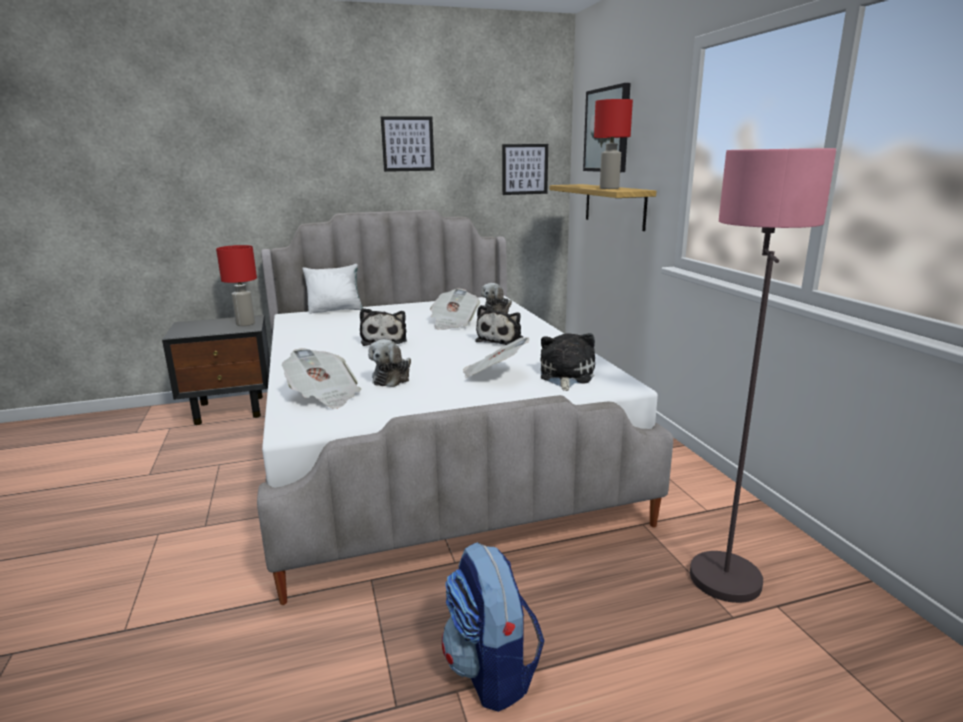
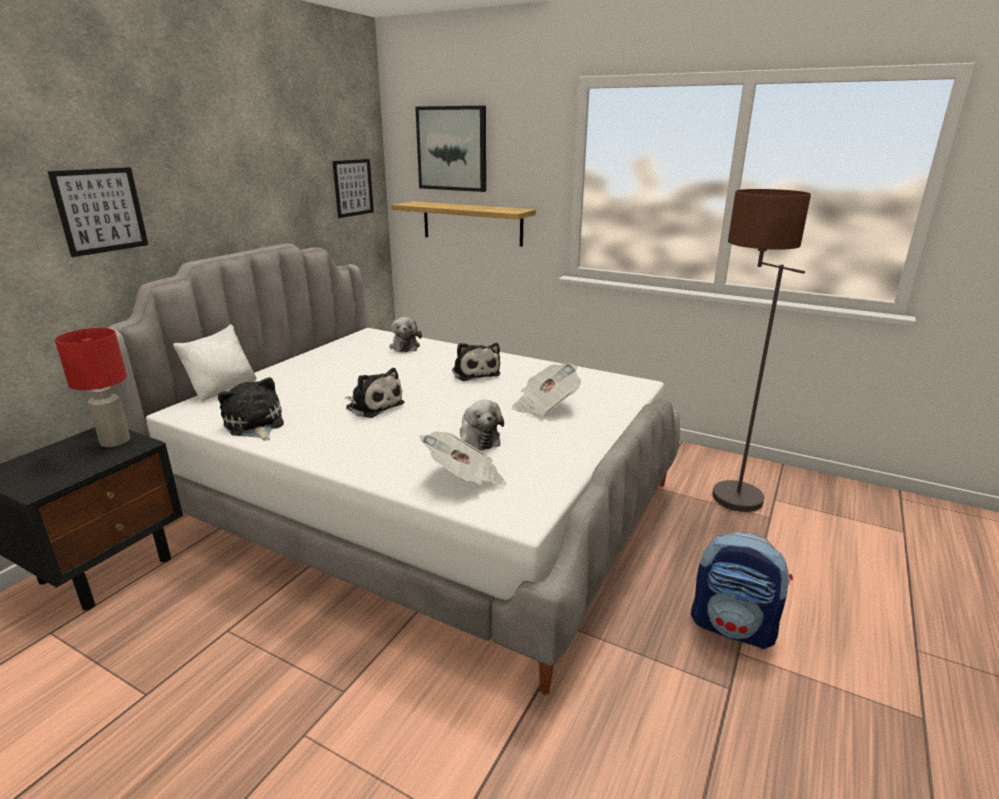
camera: 45 degrees left, 5 degrees up
picture [381,116,434,172] -> picture moved to [47,167,148,257]
newspaper [430,288,480,330] -> none
plush toy [541,333,595,391] -> plush toy moved to [218,377,284,441]
red table lamp [594,99,633,189] -> none
pink floor lamp [690,148,836,603] -> brown floor lamp [712,189,811,512]

